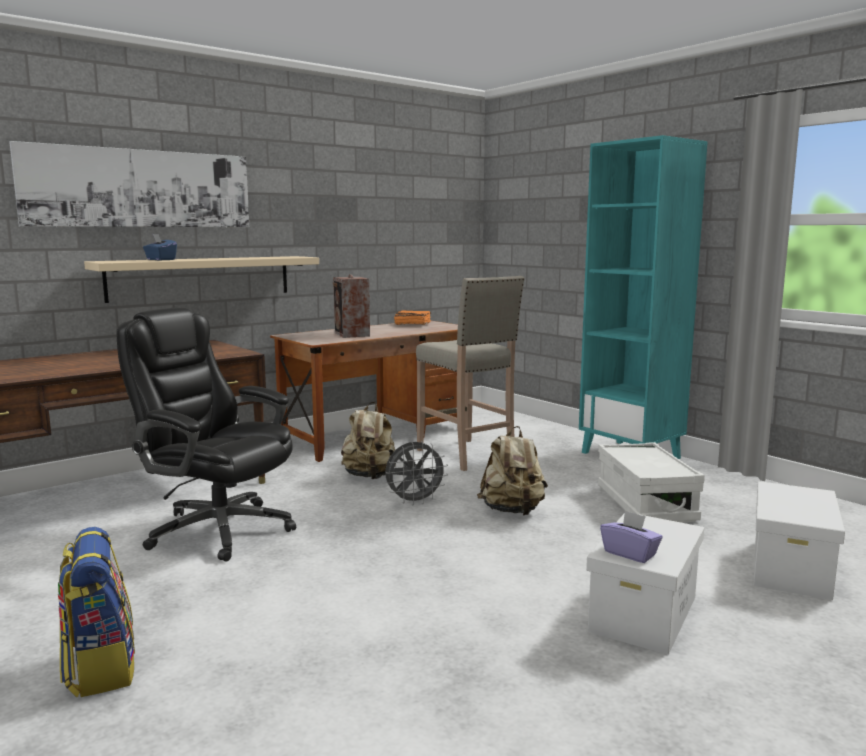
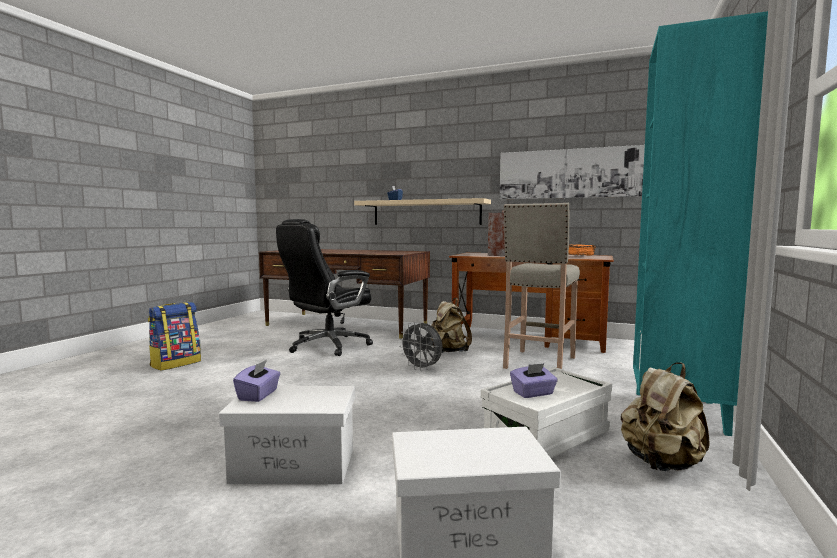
camera: 60 degrees right, 5 degrees down
picture [9,141,249,227] -> picture moved to [500,145,645,199]
black office chair [117,308,296,562] -> black office chair turned 135 degrees counterclockwise [276,219,373,356]
beige backpack [477,426,548,515] -> beige backpack moved to [621,362,710,471]
none -> purple tissue box [510,363,558,398]

